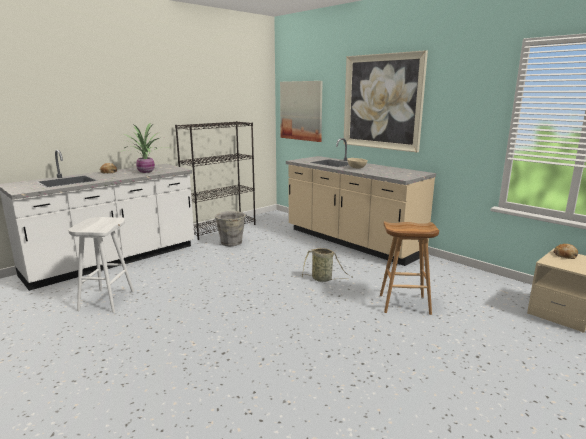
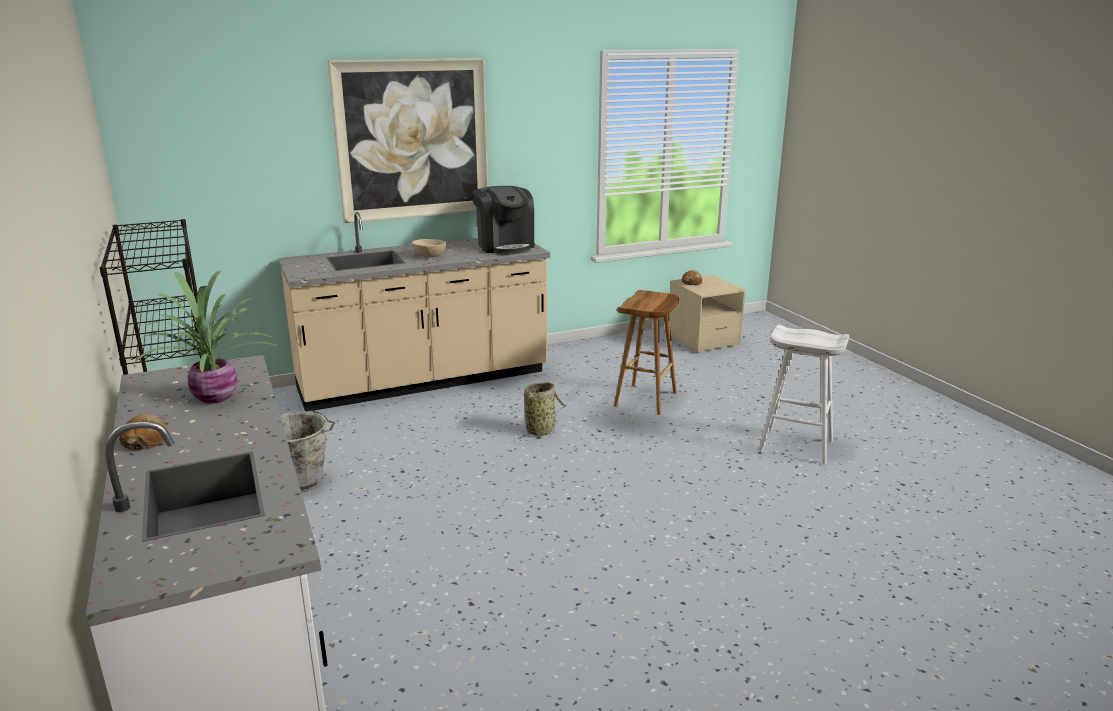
camera: 70 degrees left, 5 degrees up
white stool [68,217,134,312] -> white stool moved to [759,325,849,465]
picture [280,81,323,142] -> none
none -> coffee machine [472,186,534,254]

